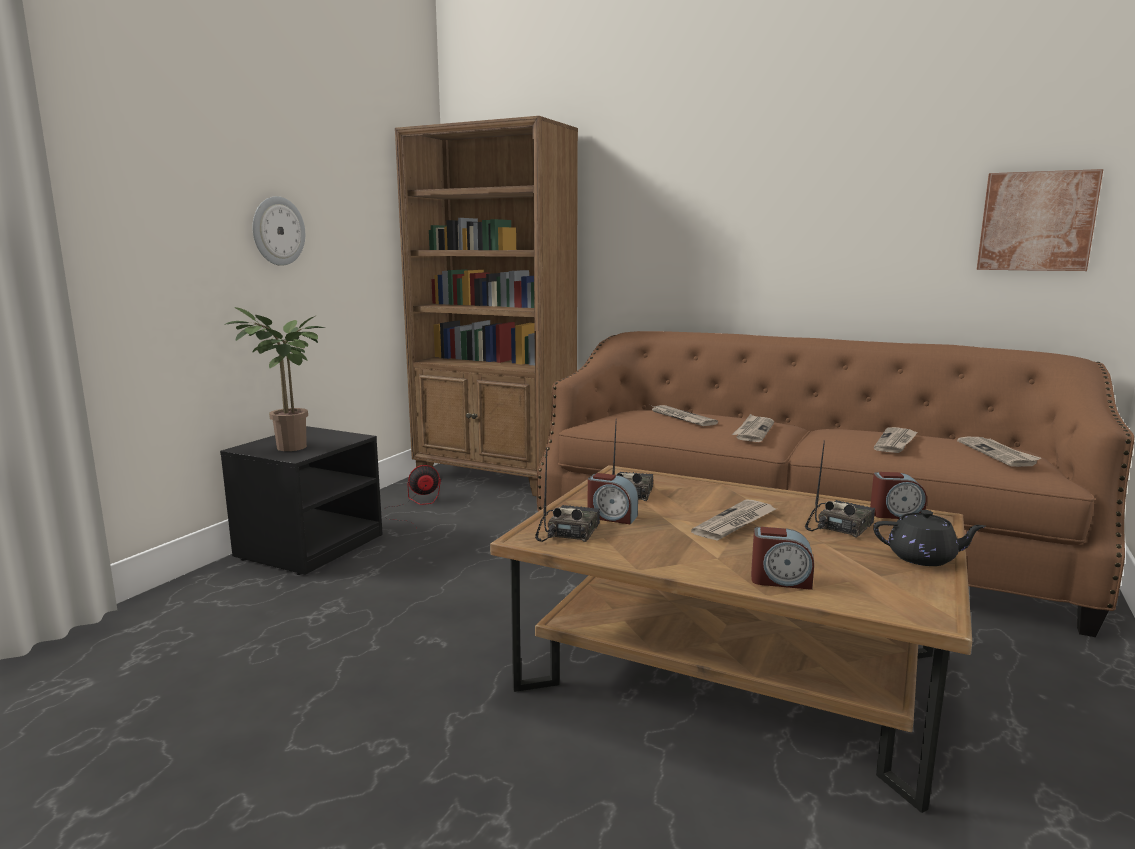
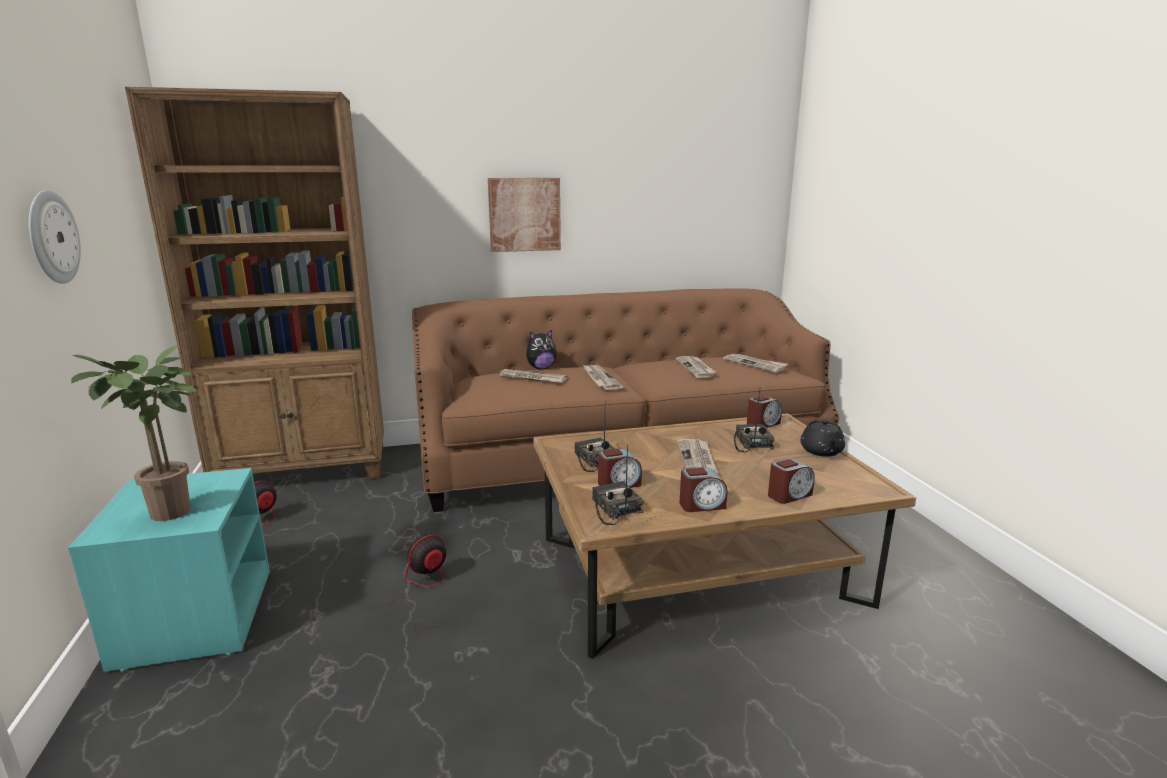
camera: 40 degrees left, 5 degrees up
black nightstand [220,426,383,575] -> turquoise nightstand [68,468,270,672]
black teapot [873,510,986,566] -> black teapot turned 120 degrees clockwise [800,419,845,457]
picture [977,169,1103,271] -> picture moved to [488,178,561,252]
none -> fan [386,535,458,634]
none -> plush toy [526,330,557,369]
none -> alarm clock [679,467,727,512]

